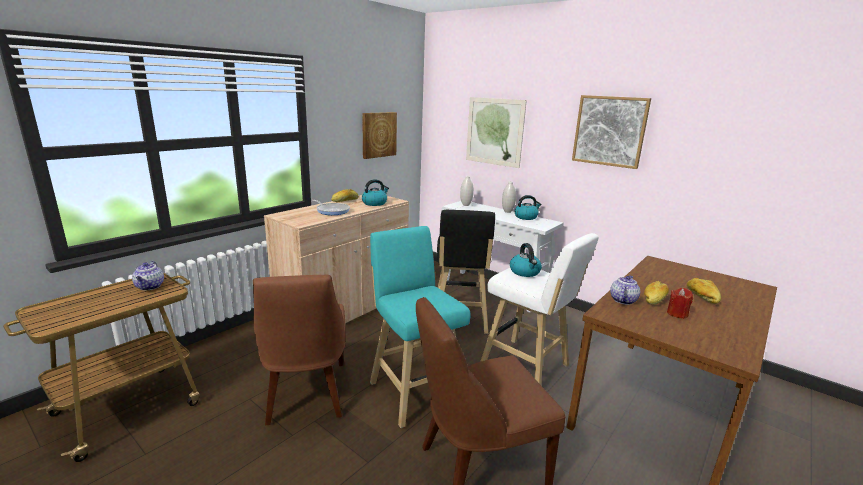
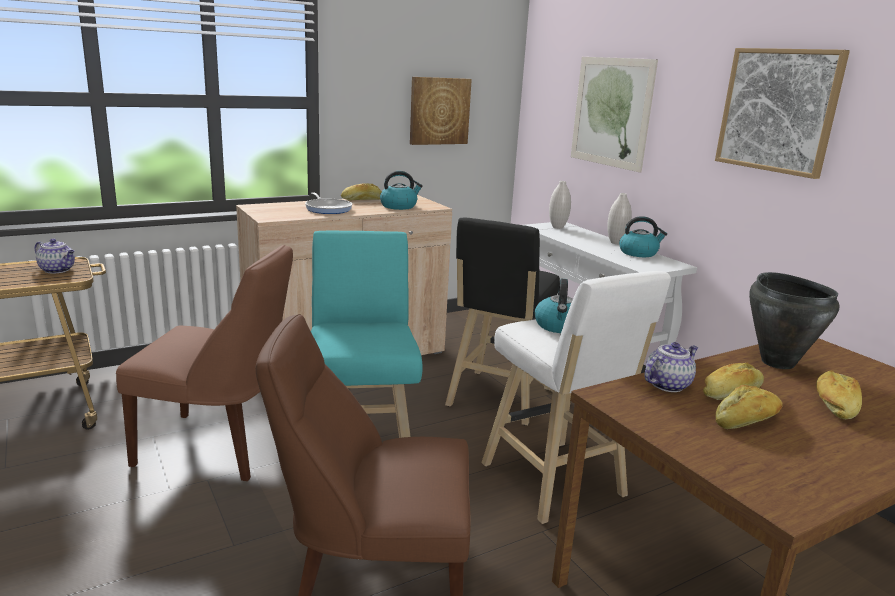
camera: 20 degrees right, 0 degrees up
teapot [132,261,164,290] -> teapot turned 75 degrees counterclockwise [35,239,75,274]
brown chair [253,275,346,425] -> brown chair turned 90 degrees counterclockwise [116,245,293,481]
red candle [667,288,693,319] -> bread [715,385,782,429]
none -> black cooking pot [749,272,840,369]

